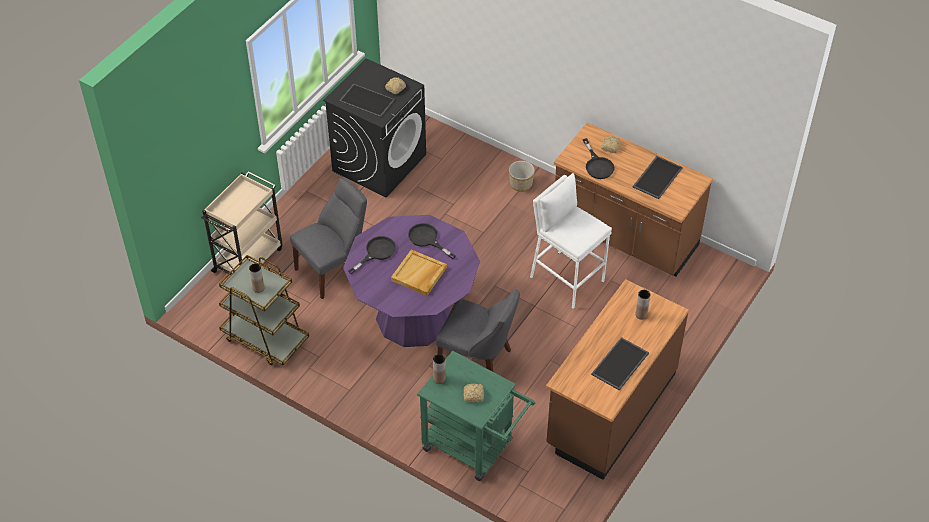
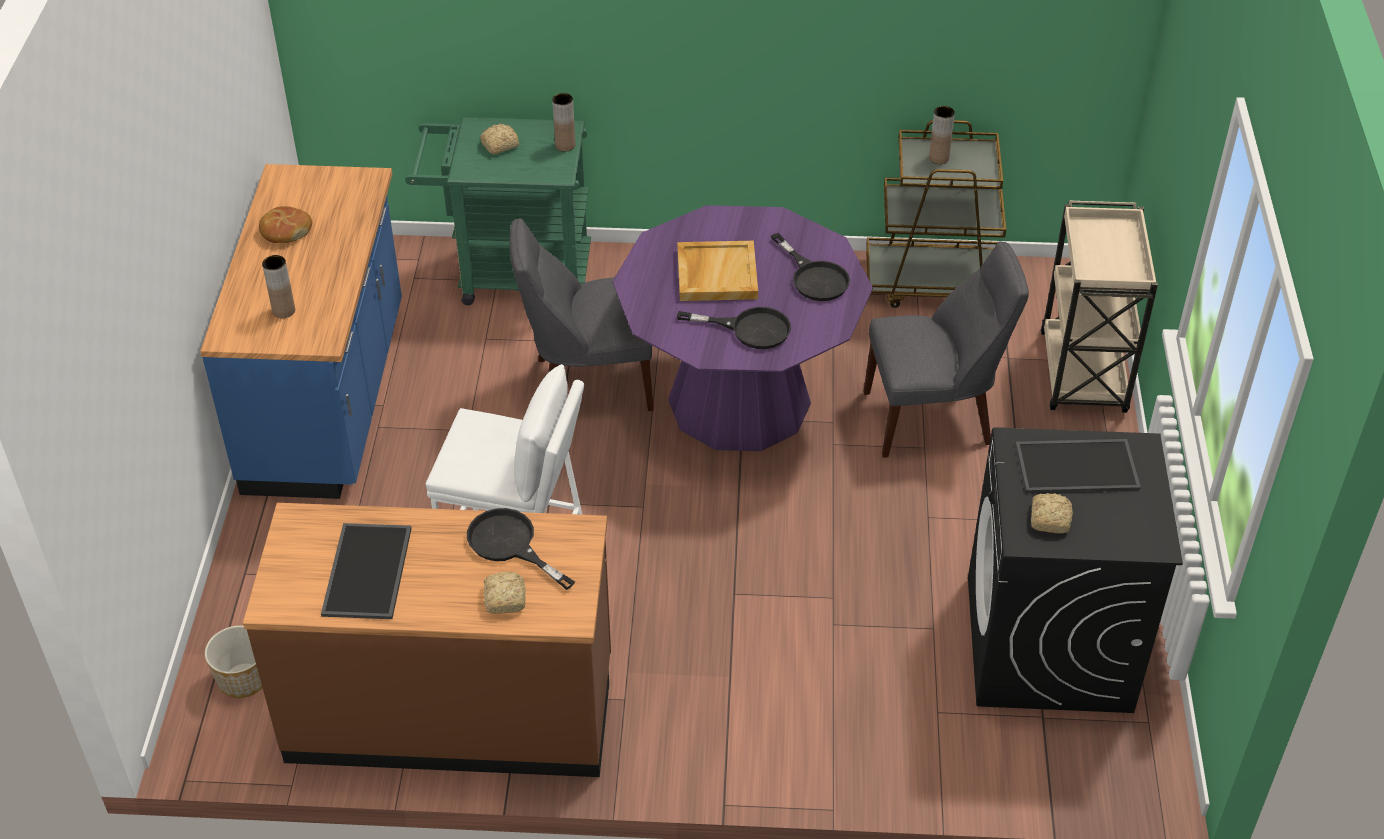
camera: 150 degrees right, 5 degrees down
grey chair [290,177,367,299] -> grey chair turned 120 degrees counterclockwise [864,241,1029,458]
black frying pan [348,236,396,274] -> black frying pan turned 45 degrees counterclockwise [771,233,850,301]
planter [509,161,535,192] -> planter moved to [205,625,262,698]
brown counter [546,279,689,480] -> blue counter [200,164,402,499]
tray [591,337,649,391] -> bread [259,206,312,243]

